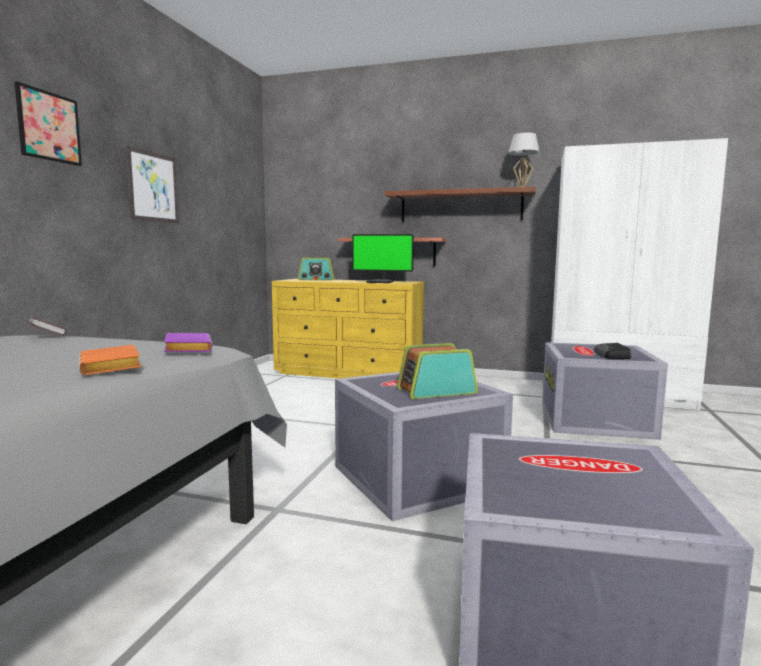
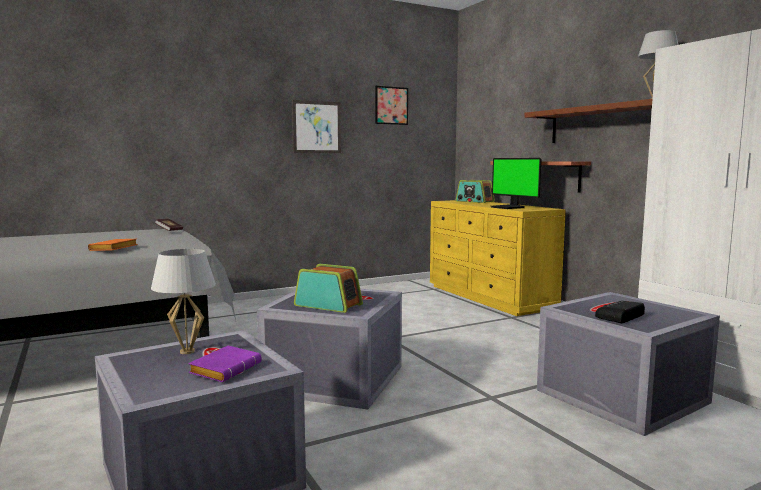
camera: 45 degrees right, 0 degrees up
picture [15,81,82,166] -> picture moved to [375,86,408,125]
purple book [164,333,212,352] -> purple book moved to [188,346,262,382]
none -> white table lamp [151,249,216,354]

